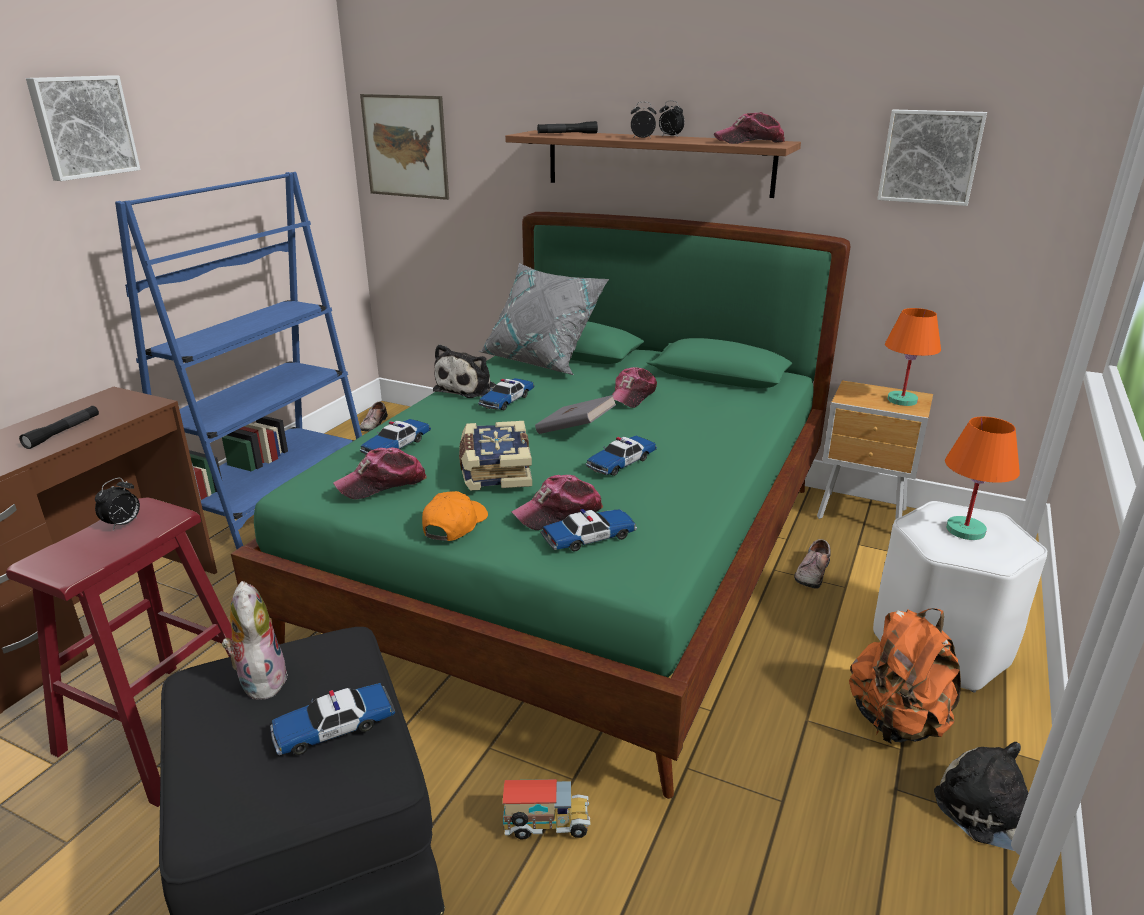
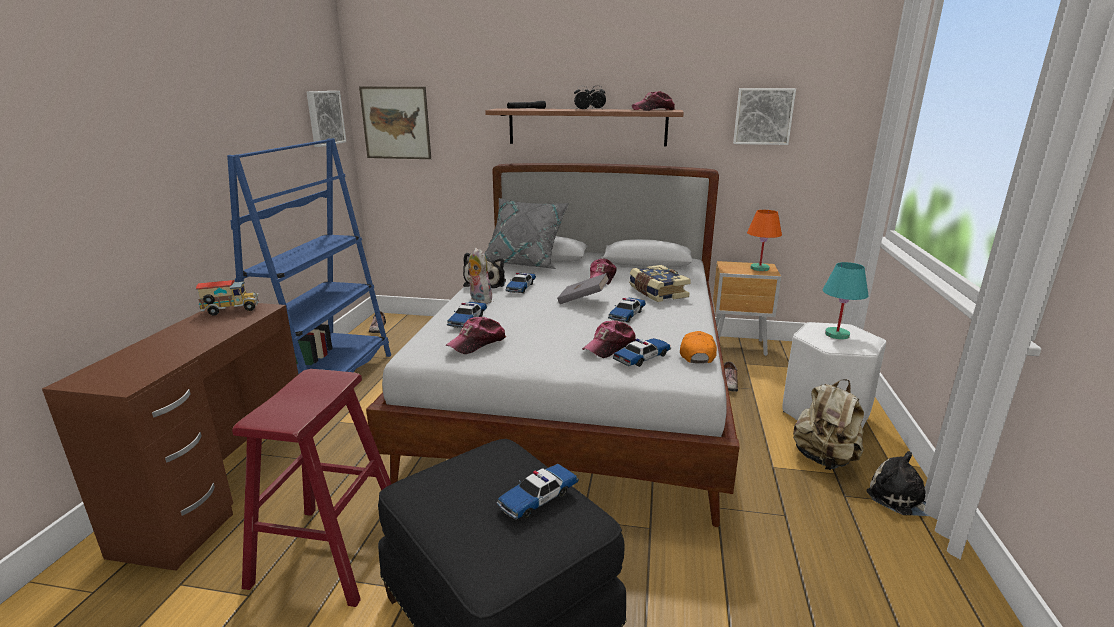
camera: 15 degrees left, 5 degrees down
black flashlight [19,406,99,449] -> none
picture [26,75,141,181] -> picture moved to [306,91,346,147]
alarm clock [95,478,140,530] -> none
plush toy [222,581,288,700] -> plush toy moved to [467,248,492,304]
green bed [231,212,851,799] -> white bed [366,163,740,527]
orange cap [422,491,488,541] -> orange cap moved to [680,331,717,364]
book [459,421,532,491] -> book moved to [629,265,691,302]
toy truck [503,779,590,839] -> toy truck moved to [196,280,259,316]
orange backpack [849,608,961,744] -> beige backpack [793,379,864,470]
orange table lamp [945,417,1020,540] -> turquoise table lamp [823,262,869,339]

